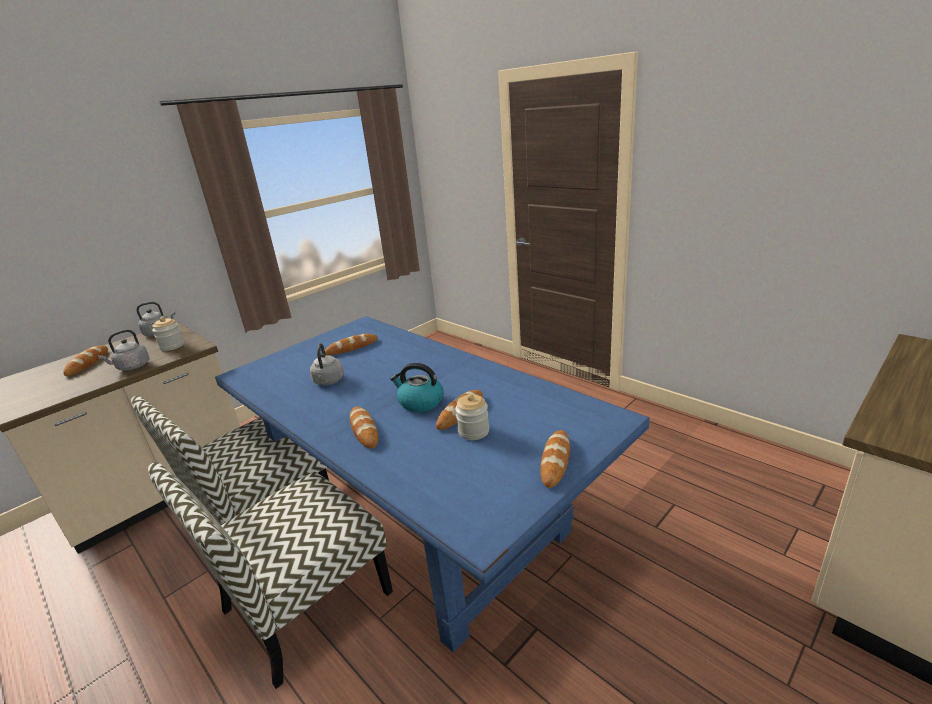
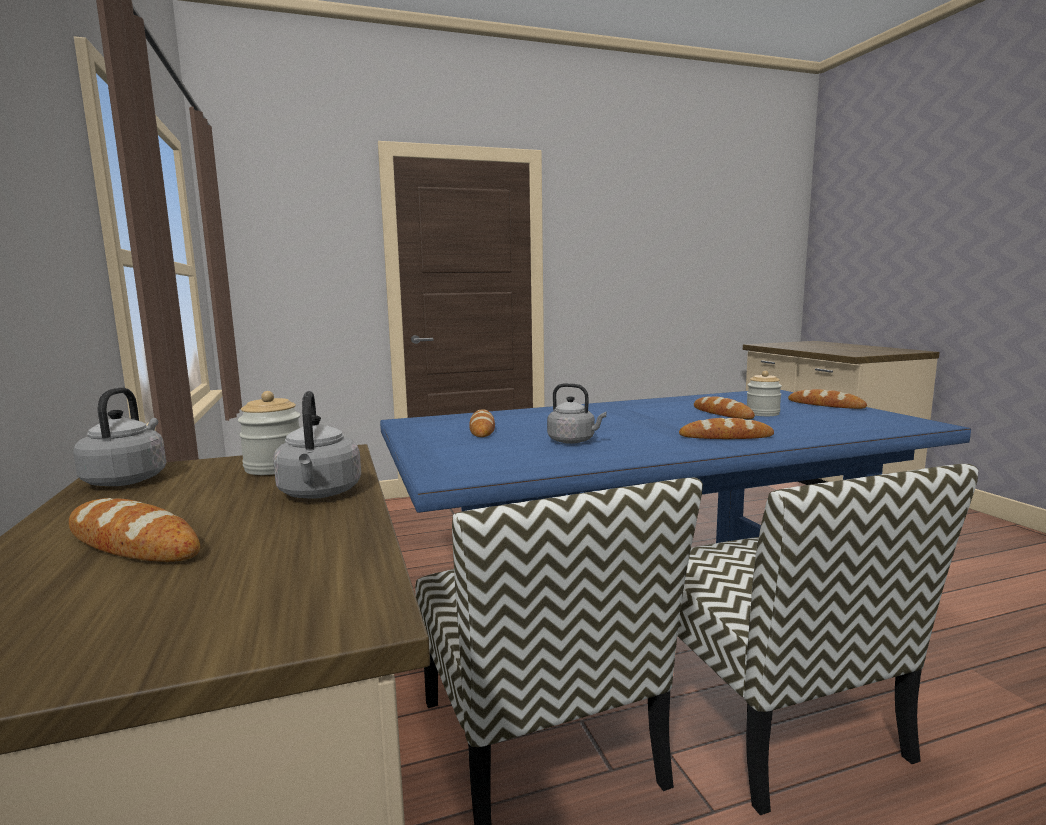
camera: 65 degrees left, 15 degrees down
kettle [390,363,443,412] -> none

